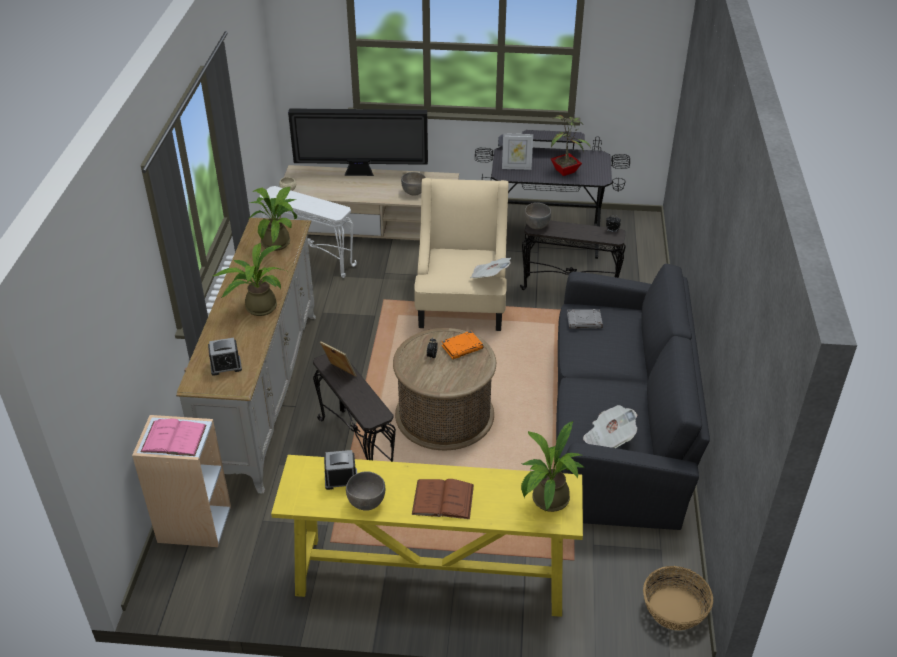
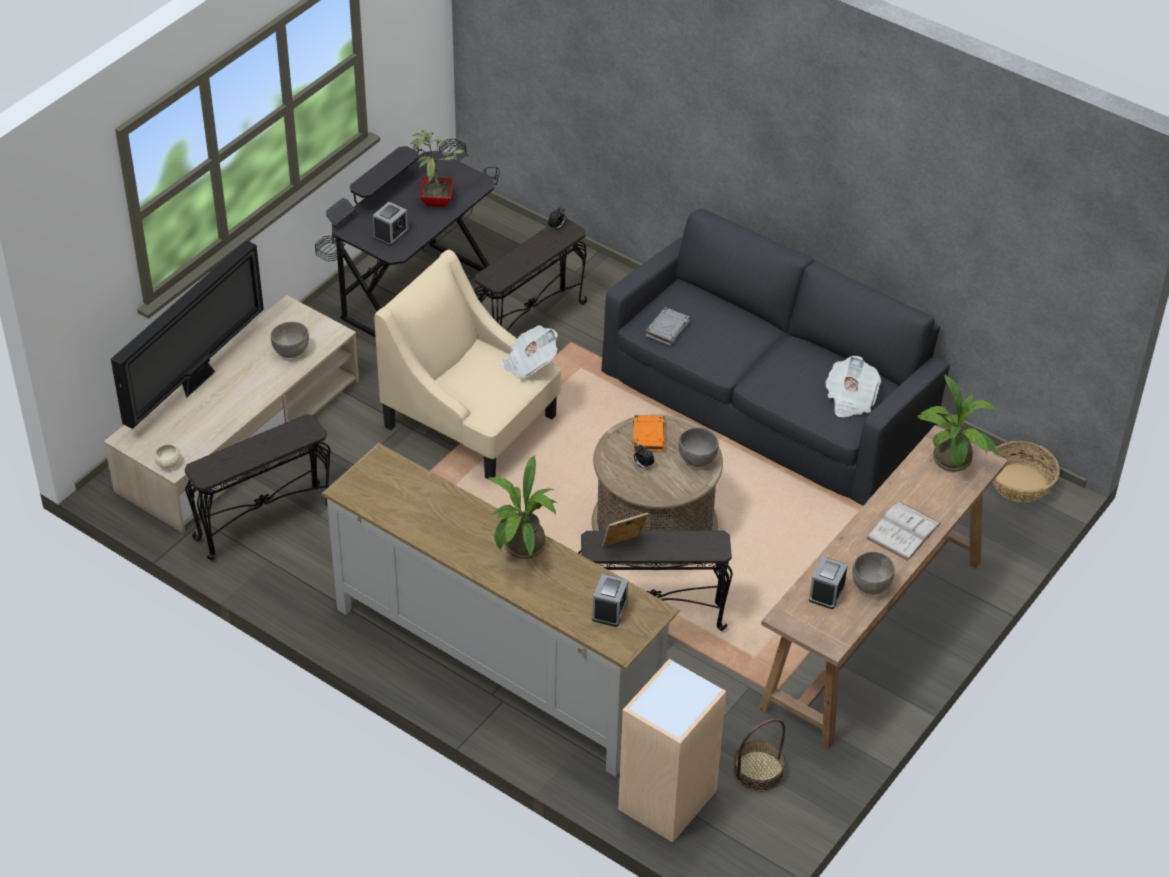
camera: 60 degrees left, 5 degrees up
pink book [141,418,206,456] -> none
potted plant [248,187,297,251] -> none
white side table [260,186,357,278] -> black side table [185,414,330,561]
yellow console table [271,455,583,617] -> brown console table [759,425,1008,749]
brown book [412,479,474,519] -> white book [866,502,941,561]
picture frame [502,133,533,170] -> alarm clock [373,202,409,246]
grey bowl [525,203,551,229] -> grey bowl moved to [678,428,719,467]
none -> basket [733,719,785,792]

